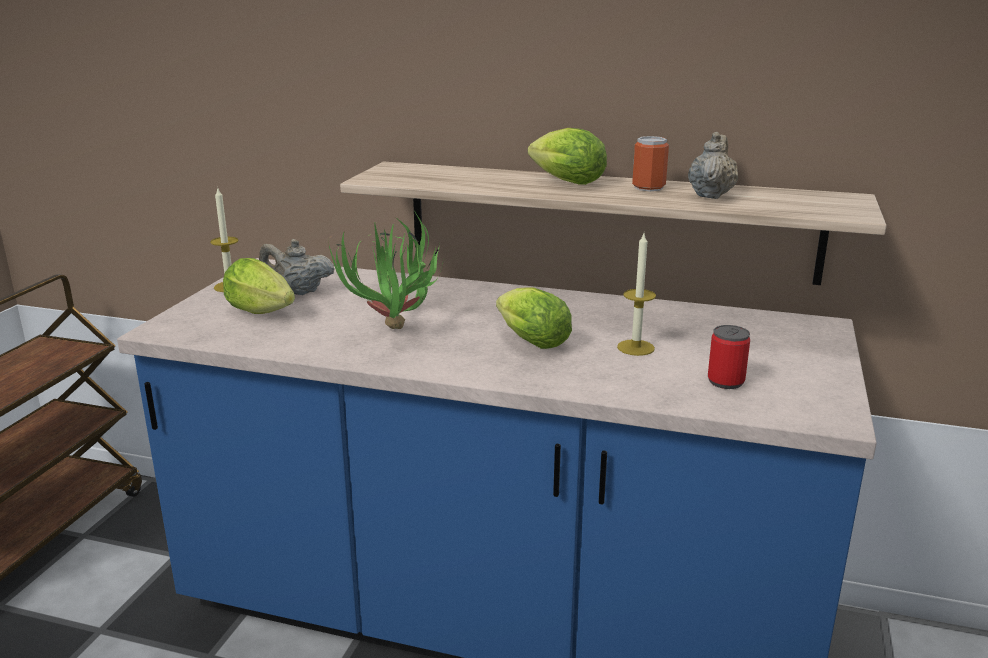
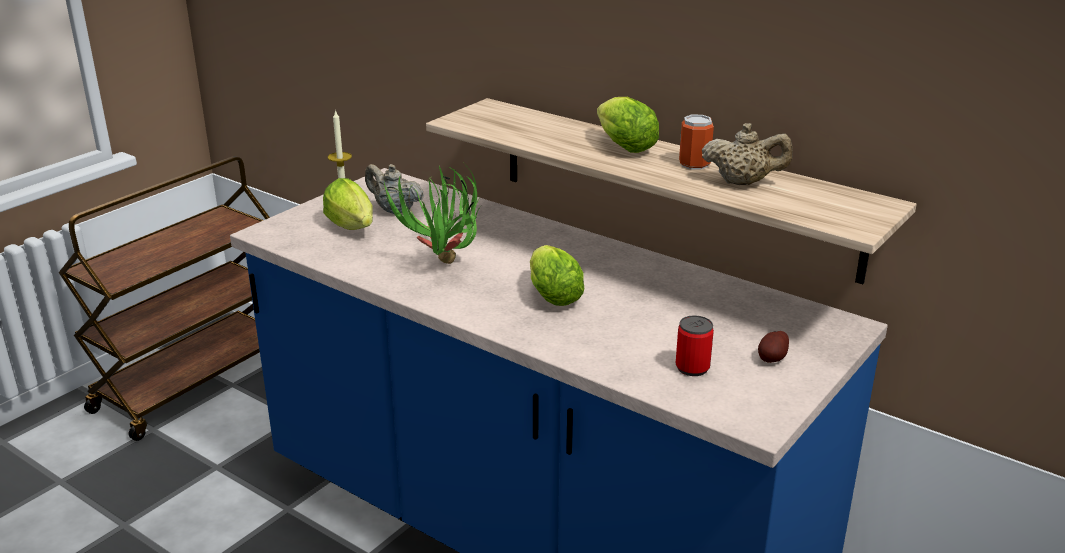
camera: 20 degrees right, 5 degrees up
candle [617,234,656,356] -> none
beige teapot [688,132,738,199] -> beige teapot turned 60 degrees clockwise [702,123,793,185]
none -> potato [758,331,789,363]

